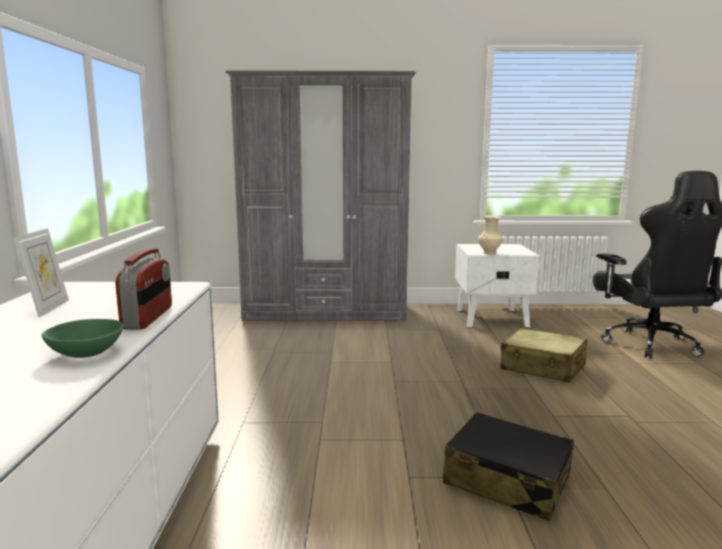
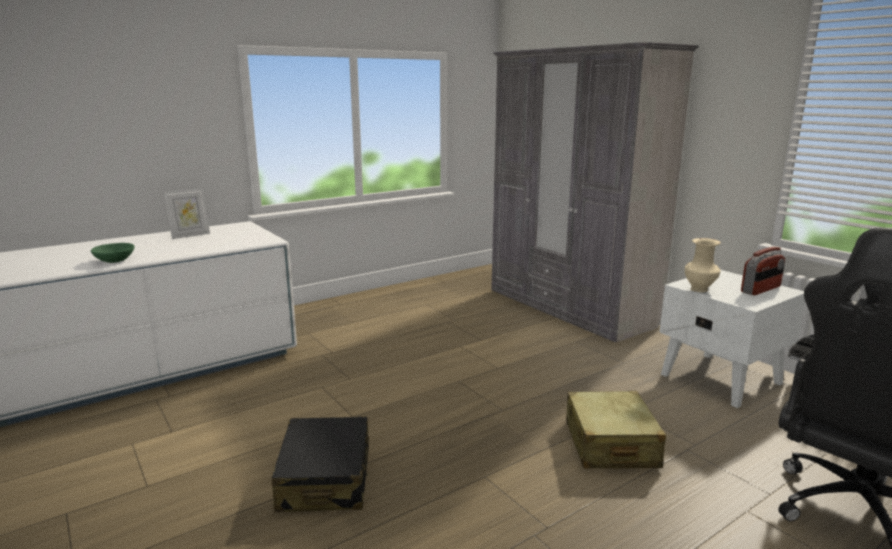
camera: 55 degrees right, 5 degrees up
radio [115,248,172,329] -> radio moved to [741,247,785,295]

